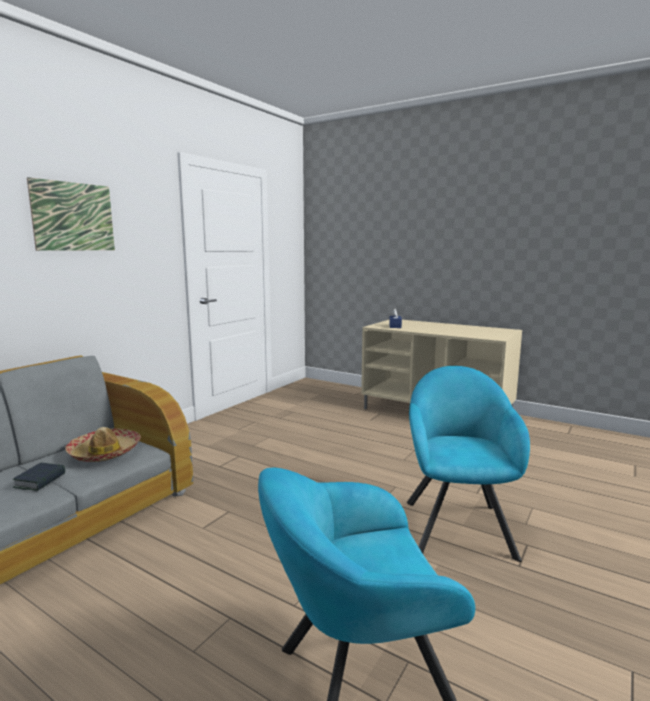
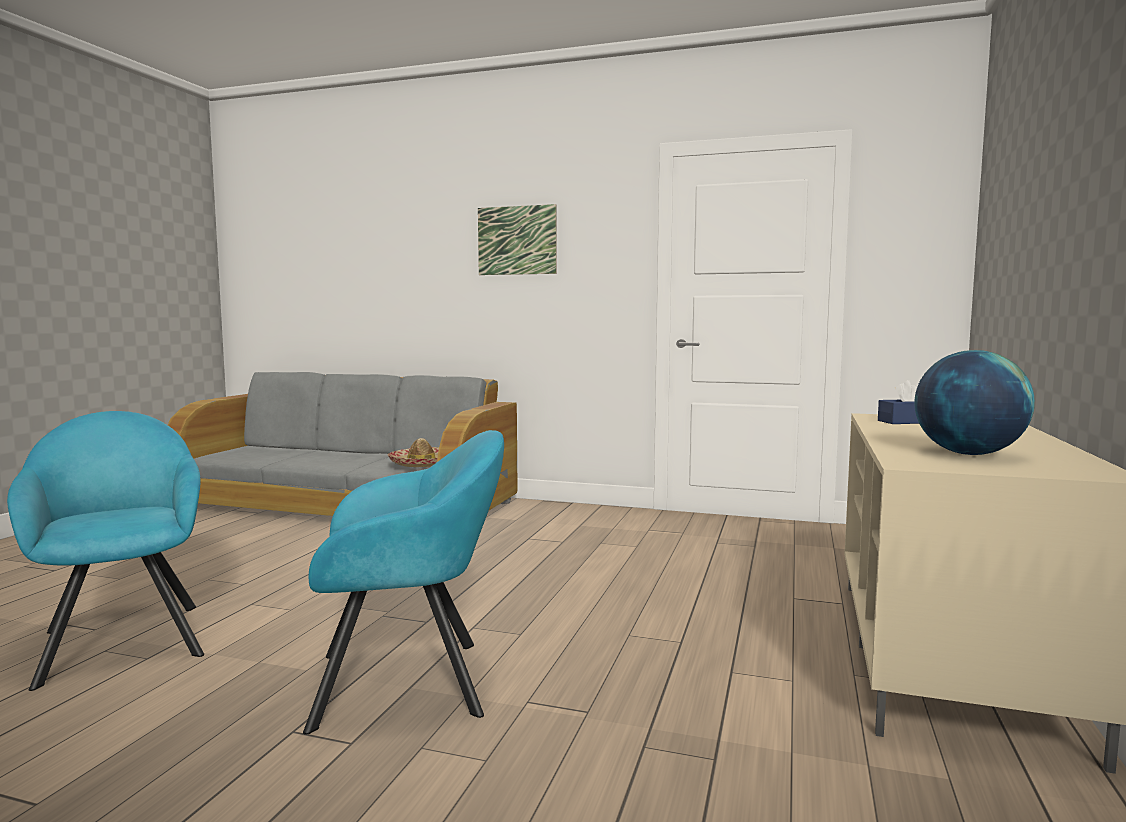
camera: 75 degrees right, 5 degrees down
book [13,463,65,491] -> none
none -> globe [914,350,1035,455]

